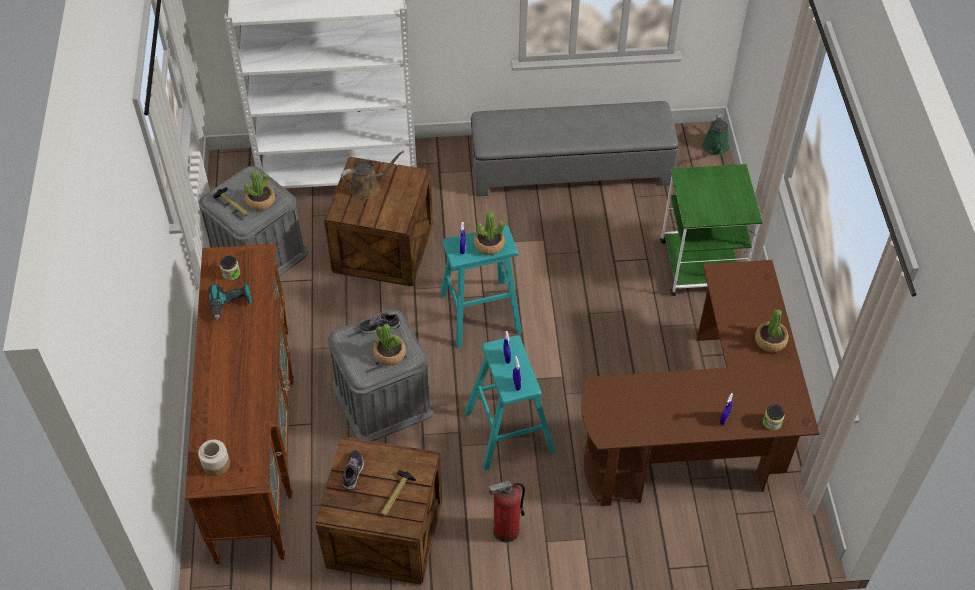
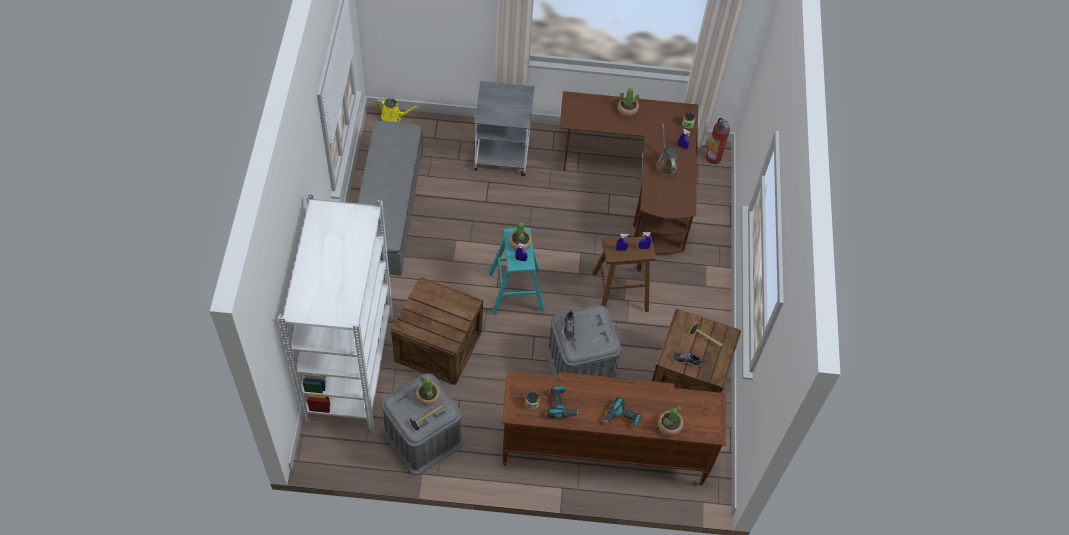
camera: 85 degrees left, 5 degrees up
jar [198,440,230,476] -> none
brown watering can [341,151,404,199] -> brown watering can moved to [656,124,678,175]
potted plant [373,324,406,365] -> potted plant moved to [658,407,683,436]
turquoise stool [465,335,556,470] -> brown stool [593,236,656,312]
fire extinguisher [489,480,525,543] -> fire extinguisher moved to [706,118,730,164]
green cart [660,164,763,296] -> grey cart [474,81,534,176]
green watering can [703,114,730,155] -> yellow watering can [375,98,419,122]
none -> power drill [604,397,642,428]

